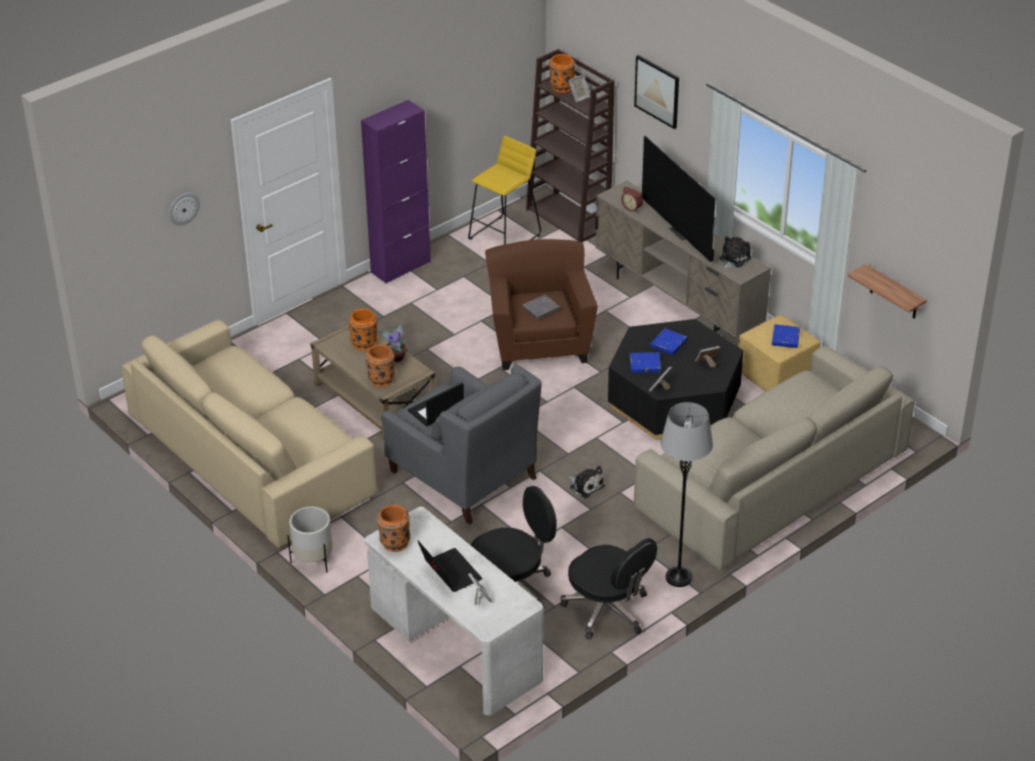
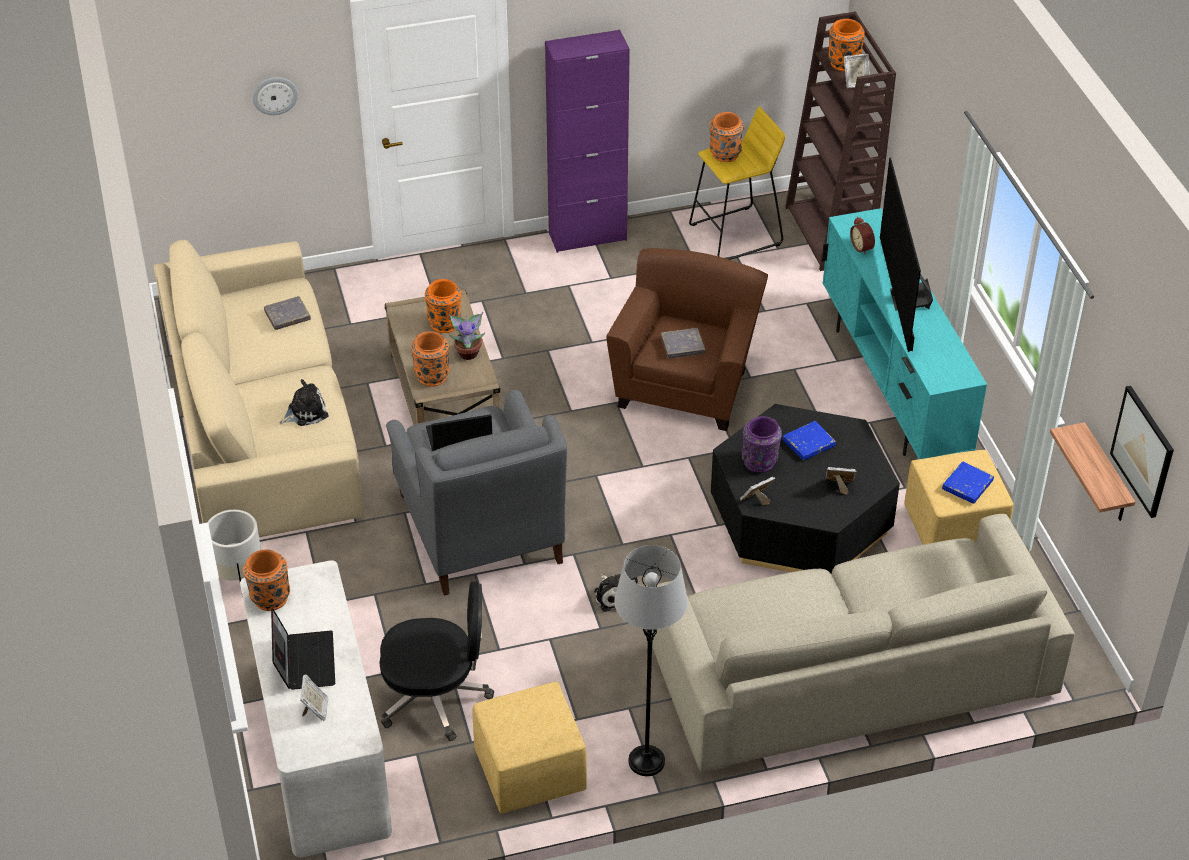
camera: 25 degrees right, 5 degrees up
black office chair [560,538,657,639] -> yellow ottoman [472,682,587,814]
beige tv stand [595,180,771,339] -> turquoise tv stand [822,208,987,459]
blue book [630,352,661,373] -> purple vase [742,416,782,473]
picture [634,55,679,129] -> picture moved to [1110,385,1174,518]
plush toy [719,236,751,270] -> plush toy moved to [279,379,328,426]
none -> grey book [264,296,311,330]
none -> orange vase [710,112,744,162]

